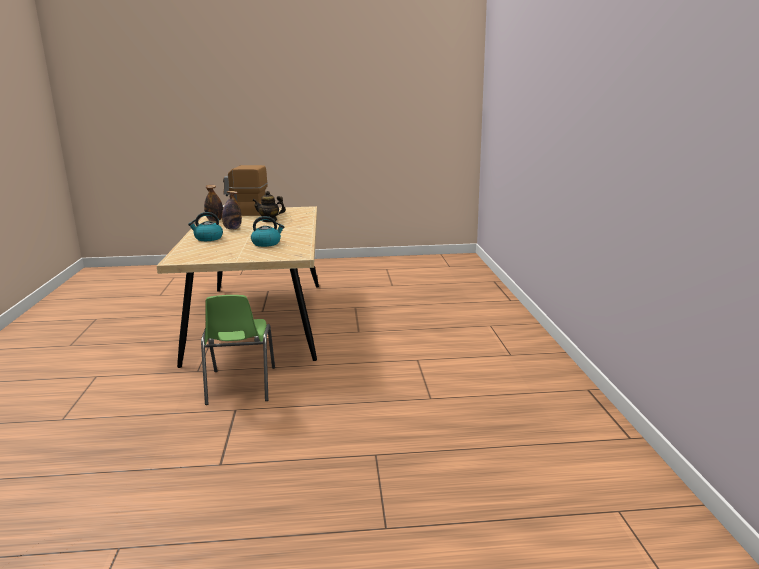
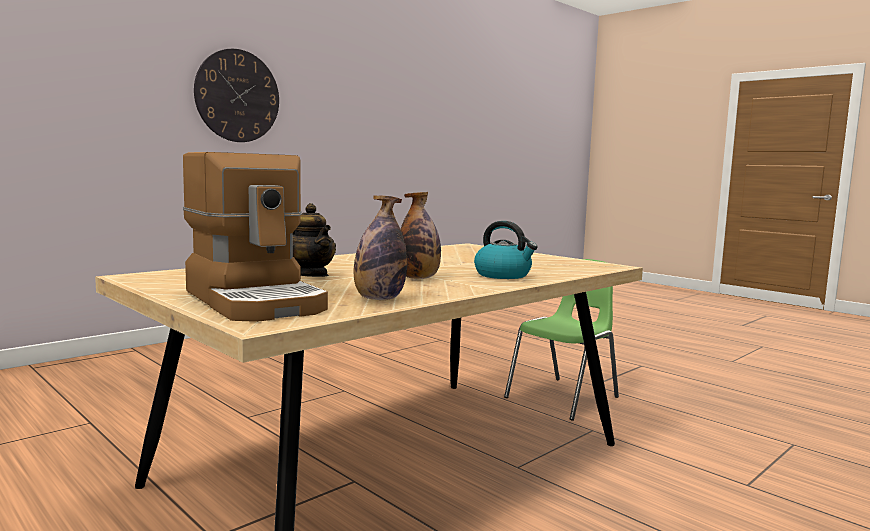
camera: 130 degrees left, 10 degrees down
kettle [251,216,284,247] -> none
none -> wall clock [194,49,279,142]

